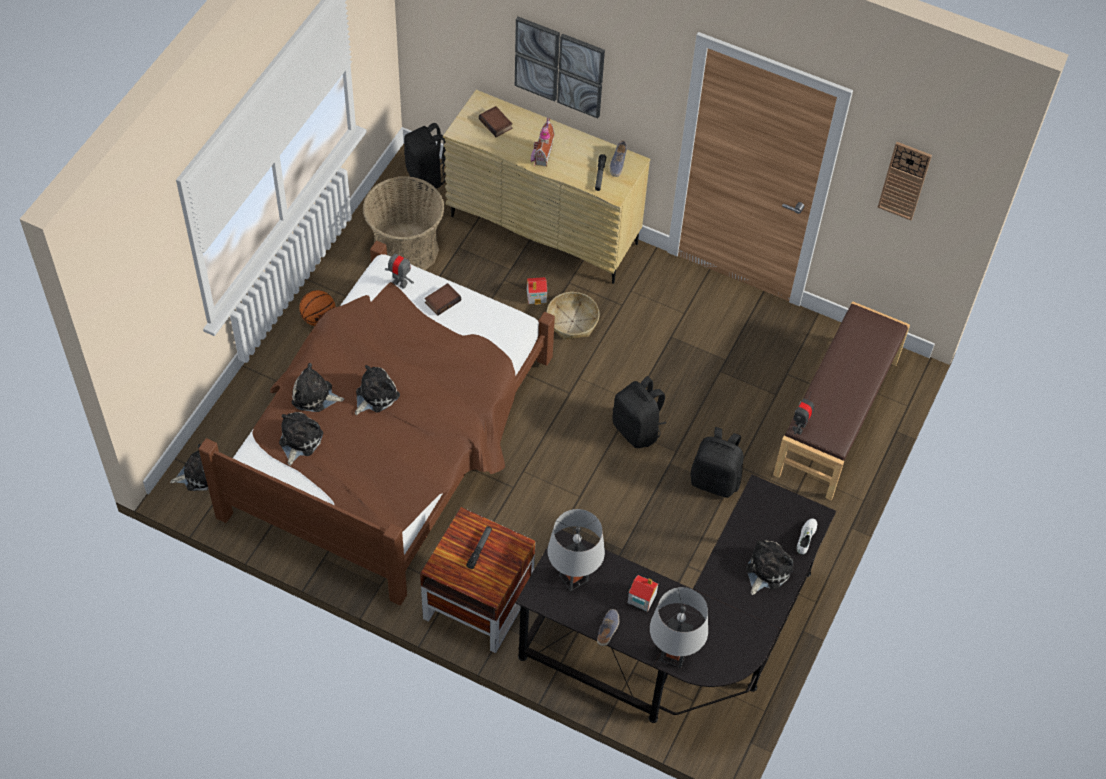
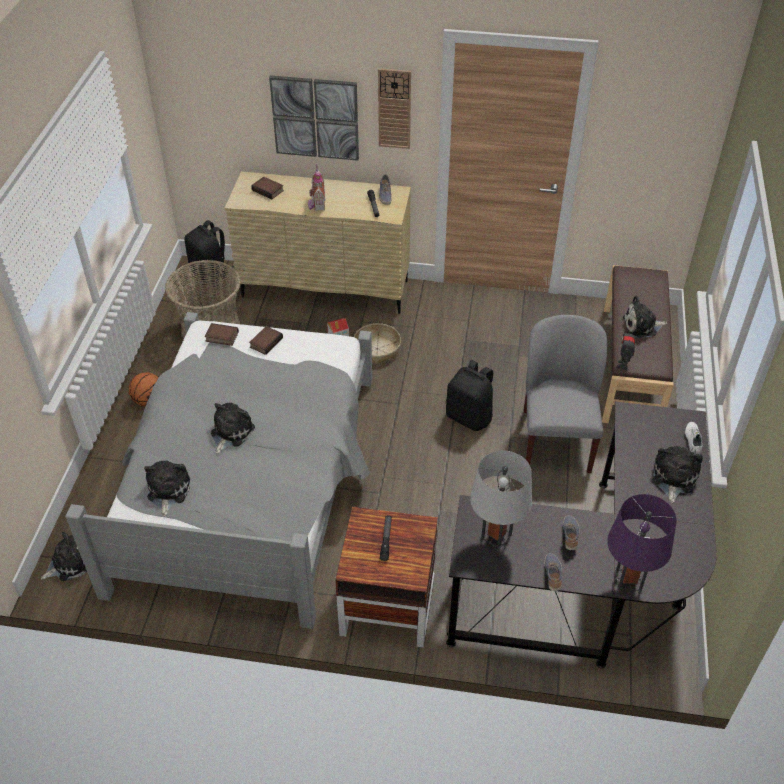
camera: 15 degrees left, 10 degrees down
brown bed [198,241,555,605] -> grey bed [65,312,372,629]
plush toy [292,363,344,412] -> plush toy moved to [623,295,667,338]
toy robot [385,250,414,289] -> book [205,323,239,346]
toy house [628,575,658,612] -> shoe [563,515,580,550]
grey table lamp [650,587,708,668] -> purple table lamp [607,494,677,591]
black backpack [691,427,744,498] -> grey chair [524,315,607,473]
wall clock [878,142,932,220] -> wall clock moved to [378,68,411,149]

